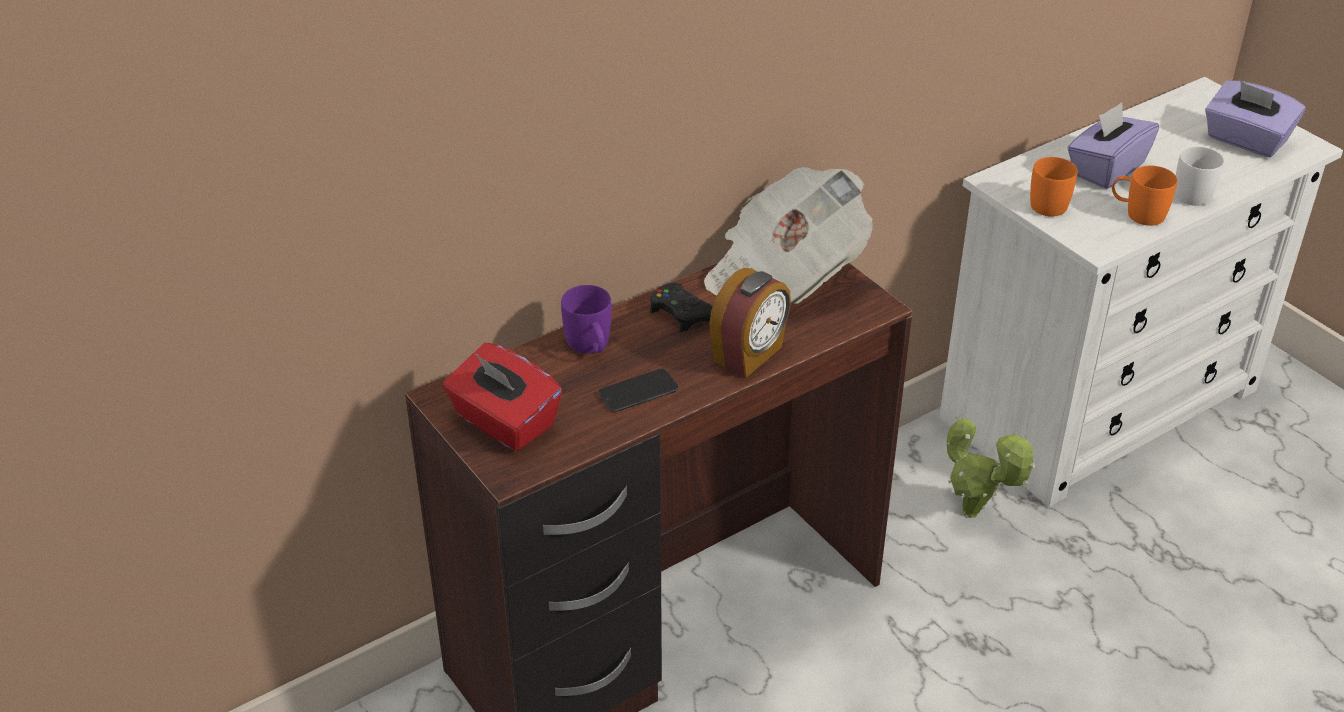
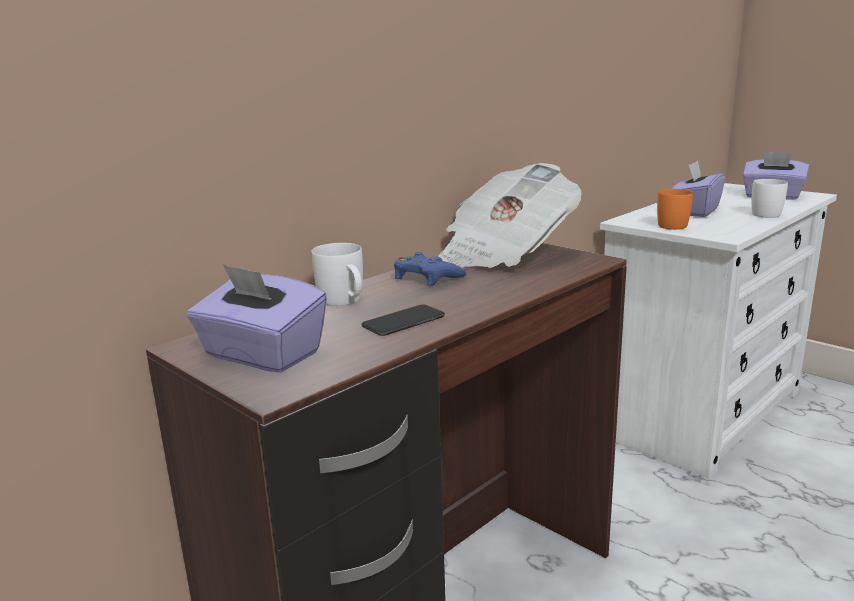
camera: 10 degrees left, 20 degrees down
red tissue box [443,343,562,451] -> purple tissue box [187,264,327,373]
purple mug [561,285,612,354] -> white mug [311,243,363,306]
black game controller [650,283,713,332] -> blue game controller [394,252,466,286]
alarm clock [709,268,791,378] -> none
potted plant [947,416,1035,518] -> none
orange mug [1112,166,1177,226] -> none

